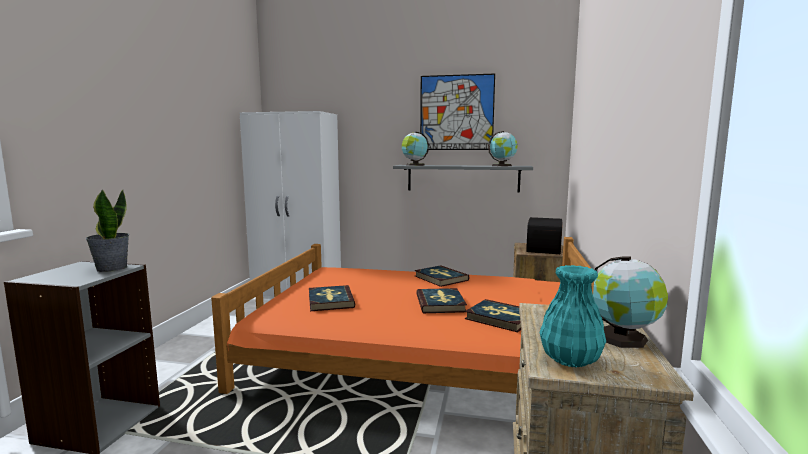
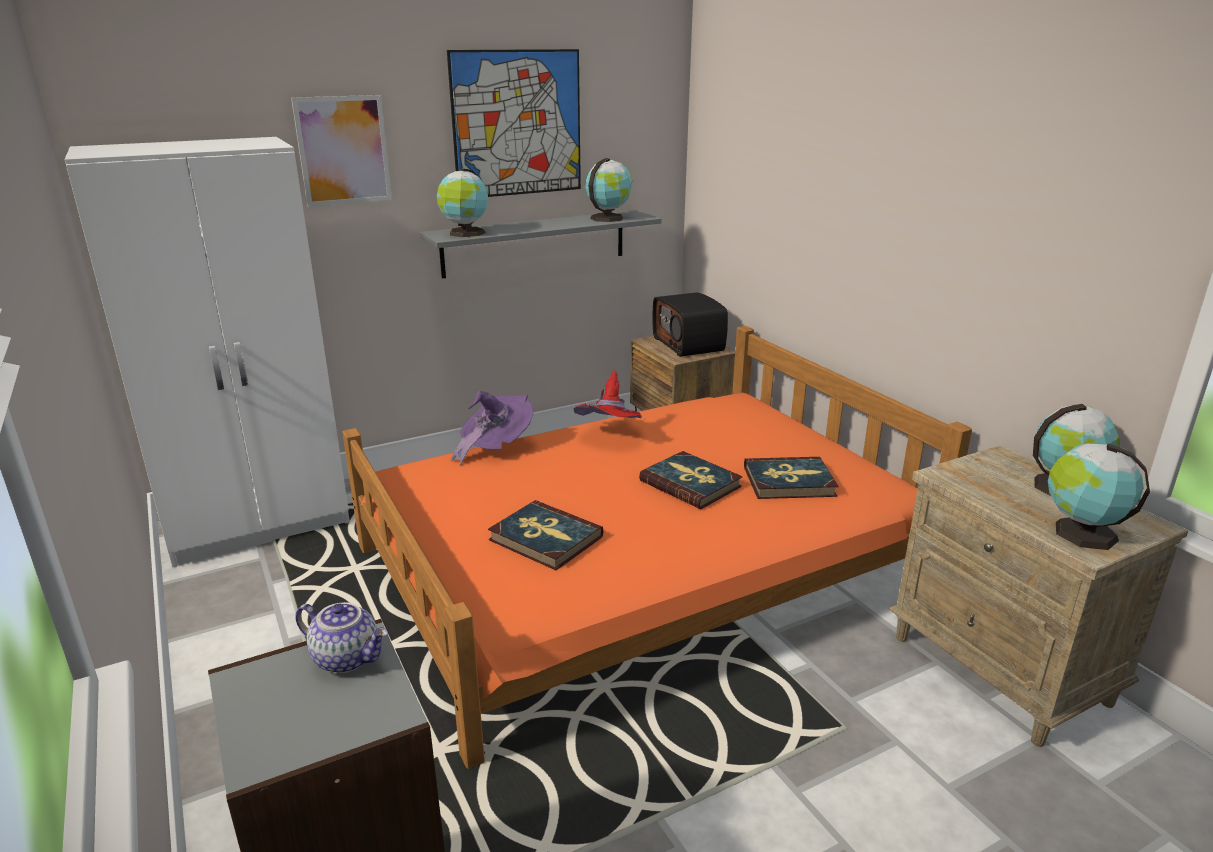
camera: 40 degrees left, 15 degrees up
potted plant [86,189,130,272] -> teapot [295,602,388,673]
book [415,265,470,287] -> red hat [574,371,642,418]
turquoise vase [540,265,606,367] -> globe [1048,443,1150,550]
none -> picture [291,95,392,207]
none -> purple hat [451,391,534,465]

